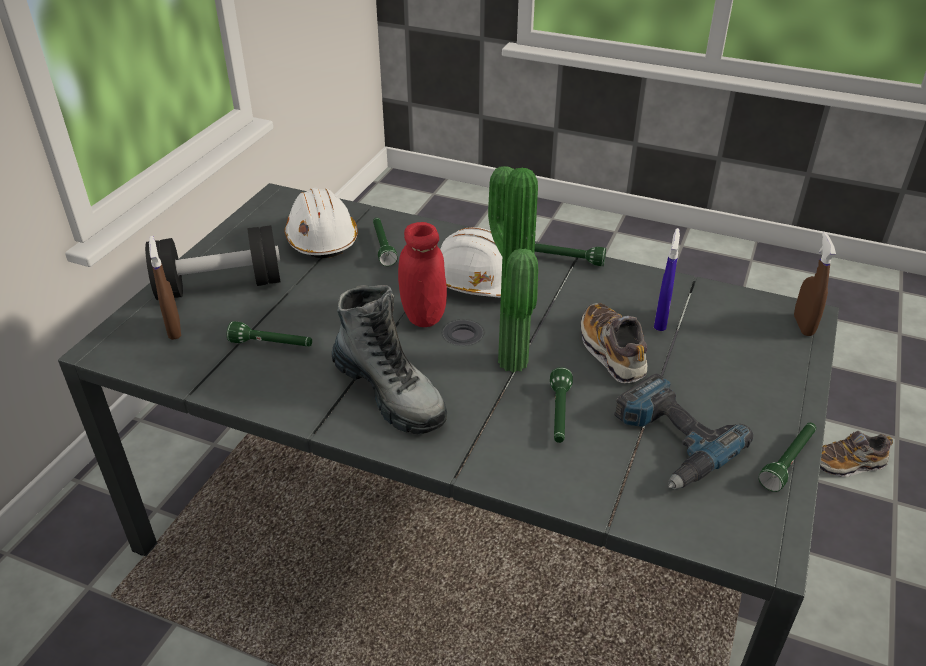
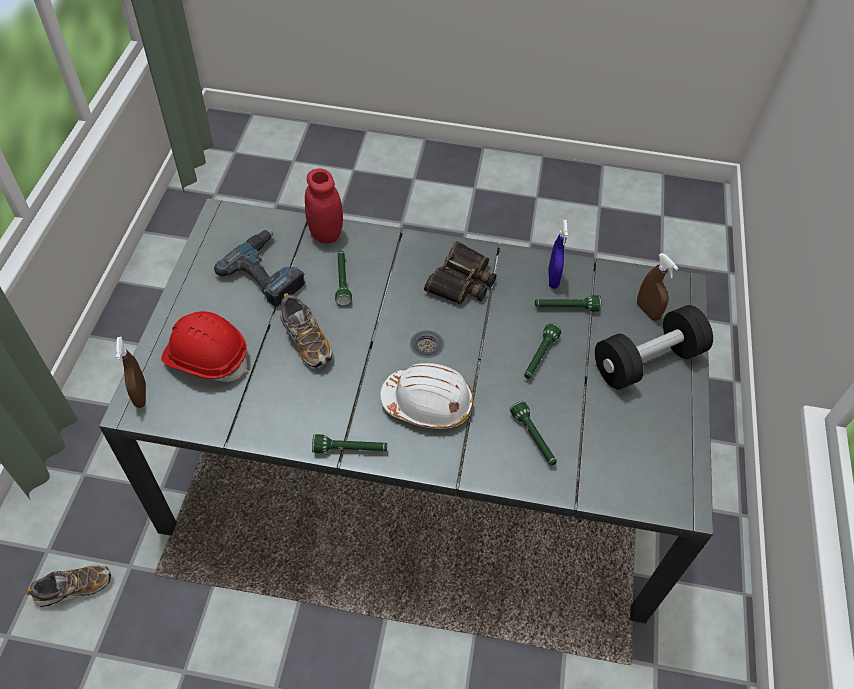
camera: 165 degrees right, 15 degrees up
white hard hat [285,188,358,258] -> none
boot [332,285,447,434] -> binoculars [424,241,497,305]
red jar [398,222,447,327] -> red jar moved to [305,169,343,243]
potted plant [488,166,538,373] -> none
blue spray bottle [654,228,680,331] -> blue spray bottle moved to [548,220,568,289]
green flashlight [758,423,816,492] -> green flashlight moved to [524,323,562,379]
none -> red hard hat [161,311,248,382]

